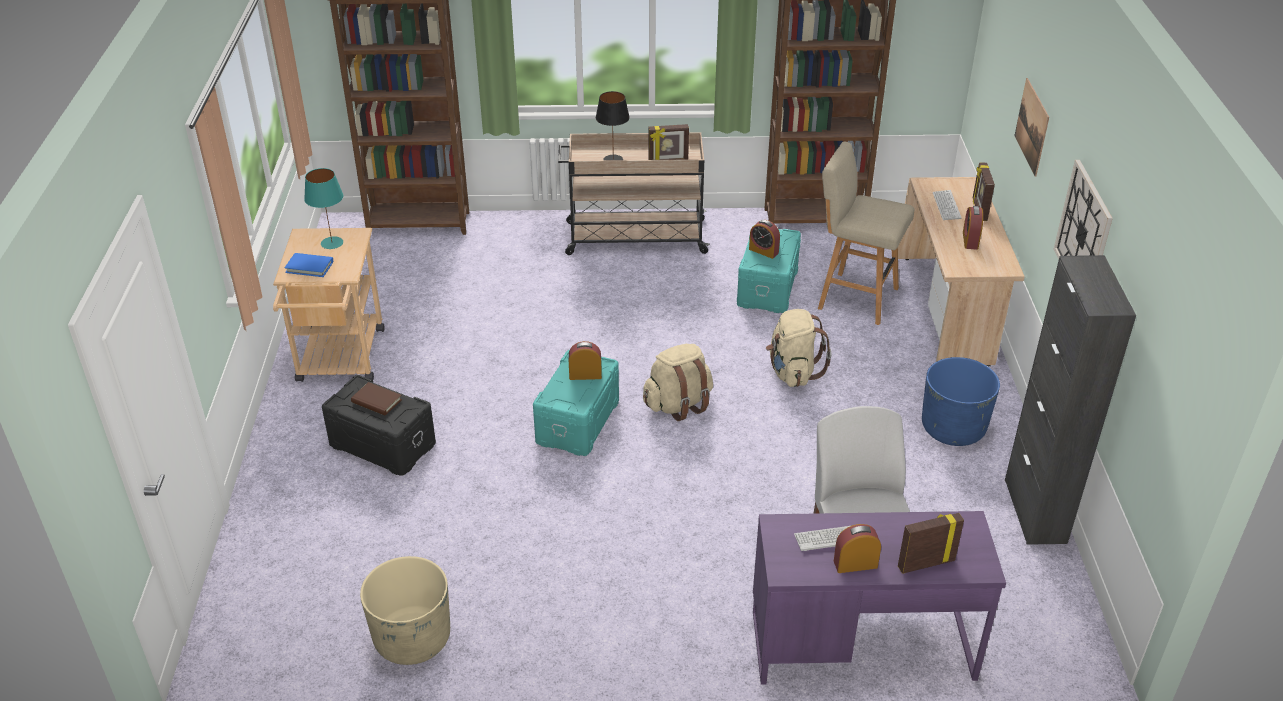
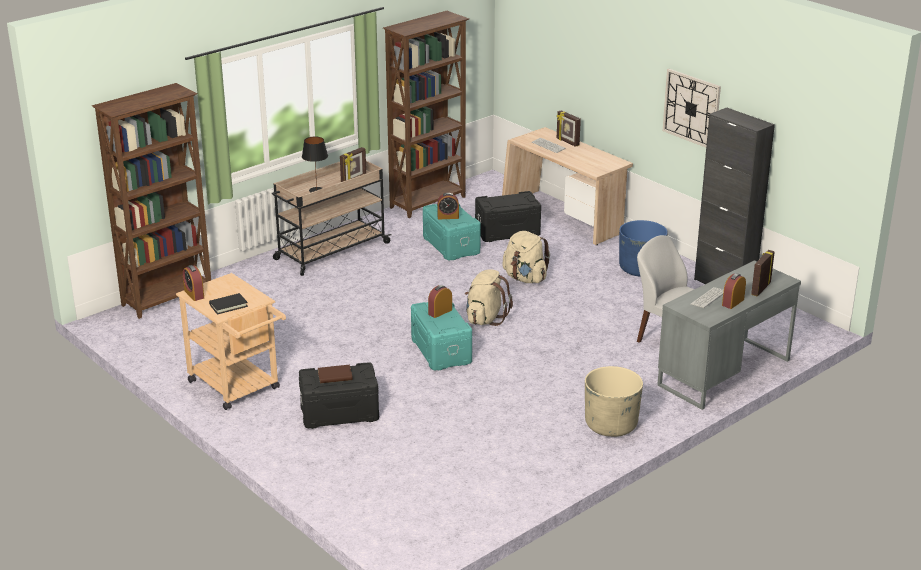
camera: 40 degrees left, 10 degrees down
blue book [284,253,333,277] -> black book [209,293,248,314]
turquoise table lamp [304,168,343,249] -> none
beige planter [360,556,450,665] -> beige planter moved to [585,366,643,437]
purple desk [753,511,1006,684] -> grey desk [657,260,801,410]
beige stool [818,141,914,325] -> black storage box [475,191,541,242]
alarm clock [963,206,983,250] -> alarm clock moved to [183,265,204,301]
picture [1014,78,1049,176] -> none

